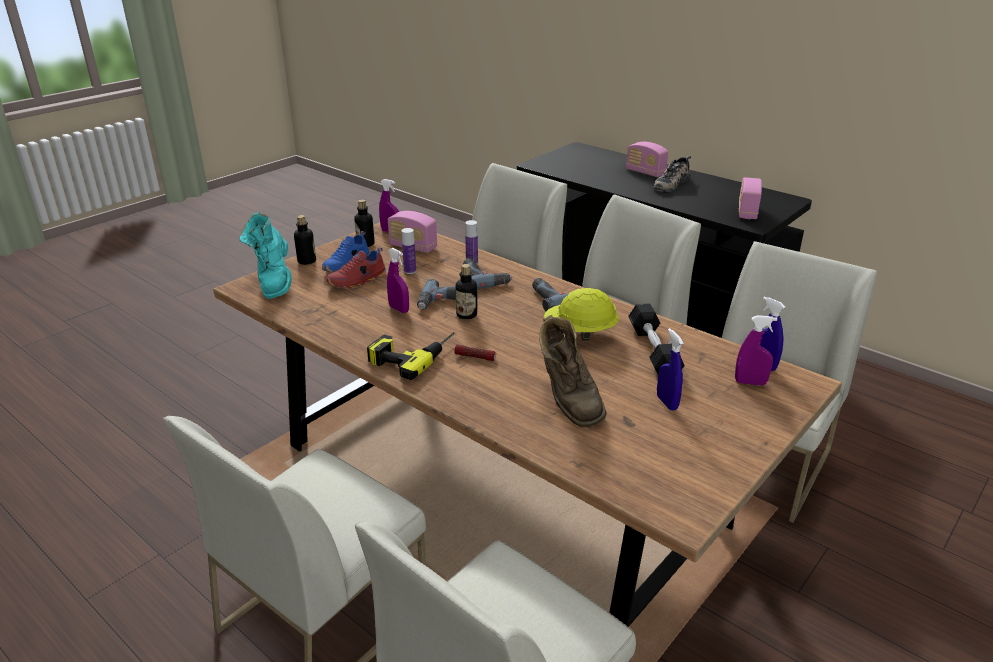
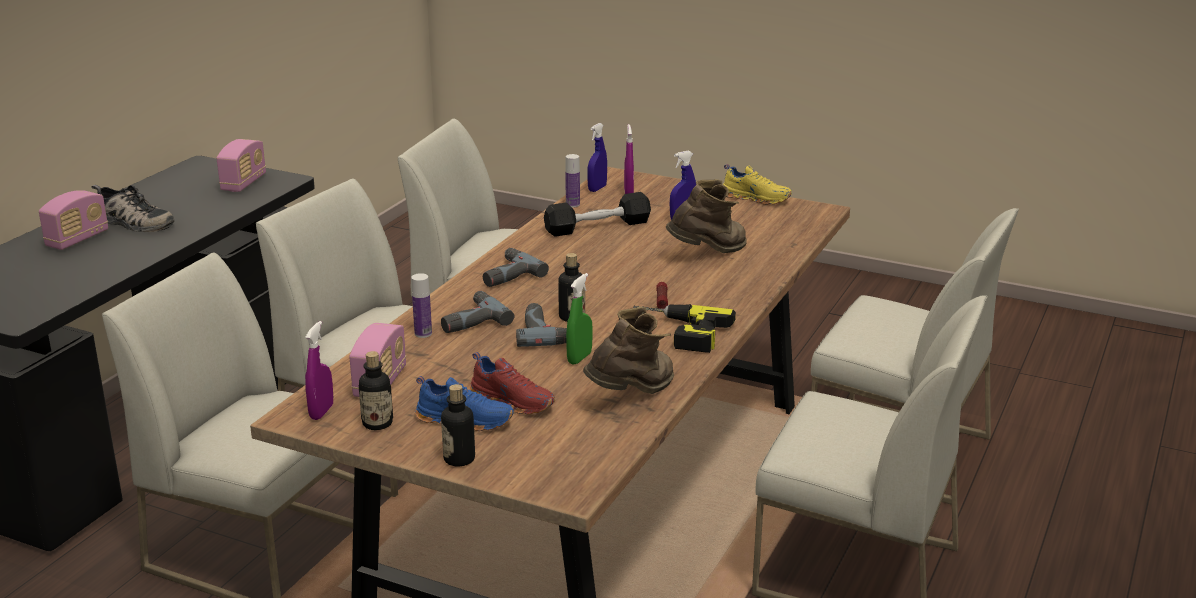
camera: 105 degrees left, 5 degrees down
turquoise boot [239,212,292,299] -> none
purple spray bottle [387,248,409,313] -> green spray bottle [566,273,593,365]
bottle [402,228,416,274] -> bottle moved to [565,154,580,208]
yellow hard hat [544,288,619,341] -> none
radio [739,177,762,219] -> radio turned 75 degrees counterclockwise [217,139,266,192]
none -> brown boot [583,307,674,394]
none -> yellow shoe [723,164,792,205]

